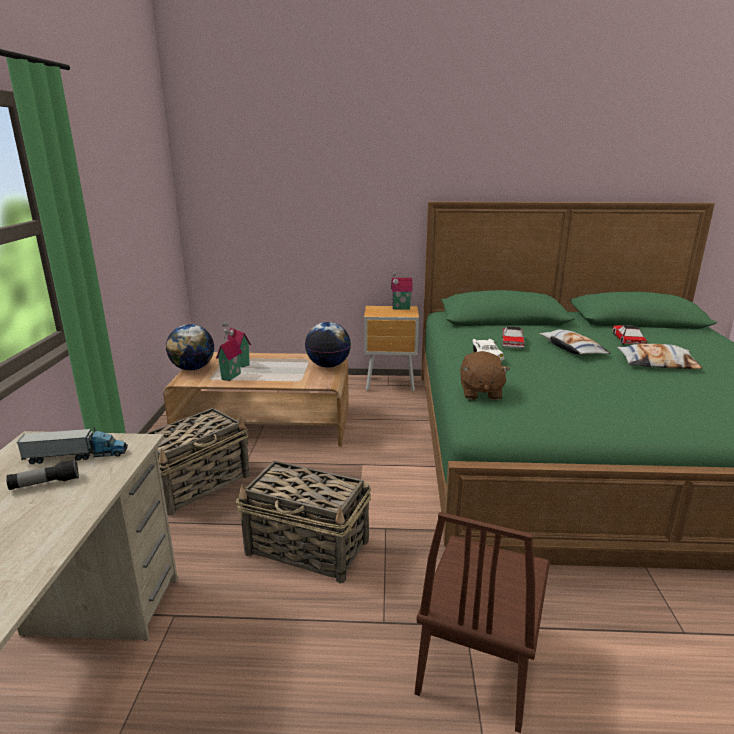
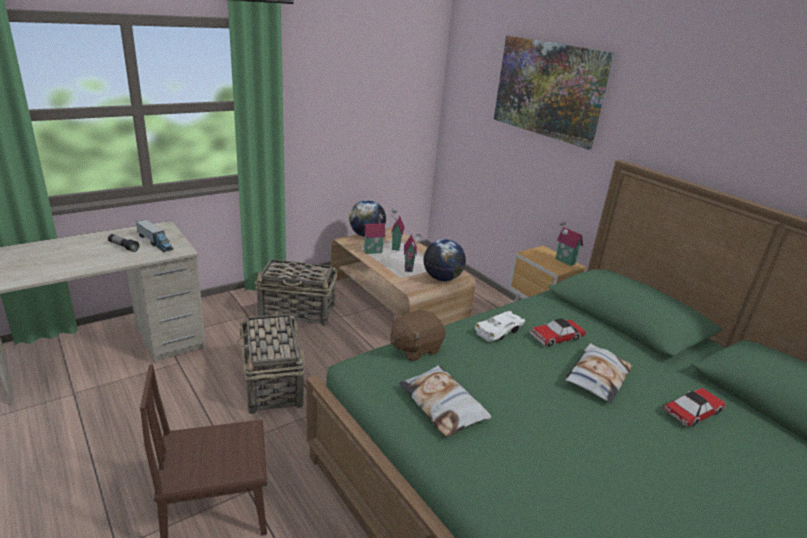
camera: 50 degrees right, 5 degrees up
pillow [617,344,702,369] -> pillow moved to [399,365,492,437]
none -> toy house [404,234,421,272]
none -> picture [494,36,614,149]

